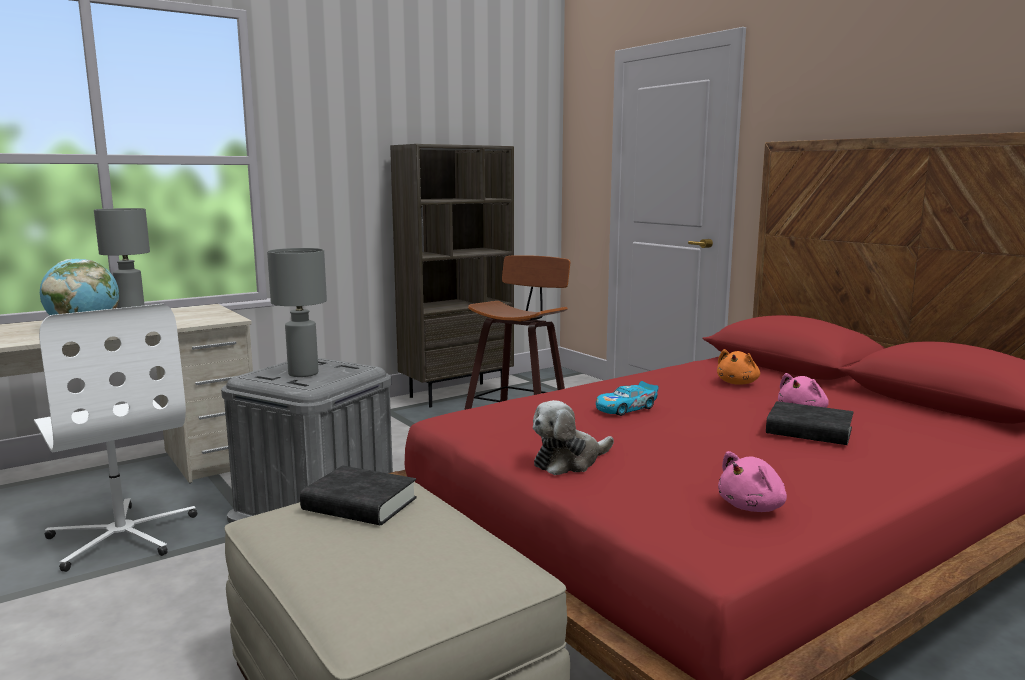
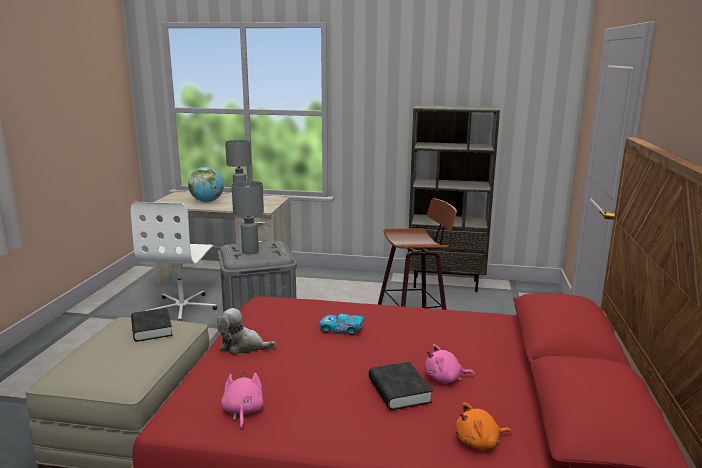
camera: 45 degrees right, 5 degrees up
orange plush toy [717,349,760,385] -> orange plush toy moved to [455,403,512,450]
pink plush toy [718,451,787,512] -> pink plush toy turned 75 degrees clockwise [221,371,264,429]

